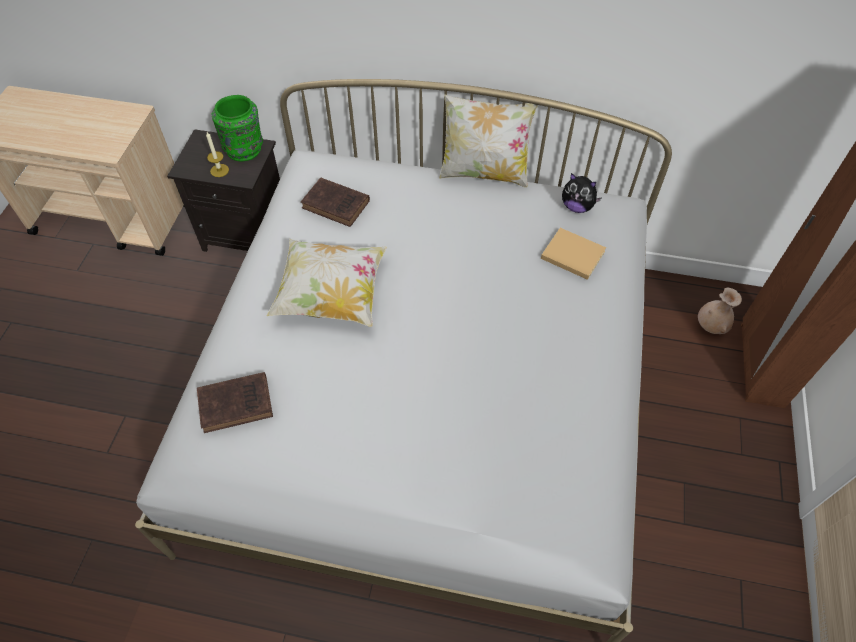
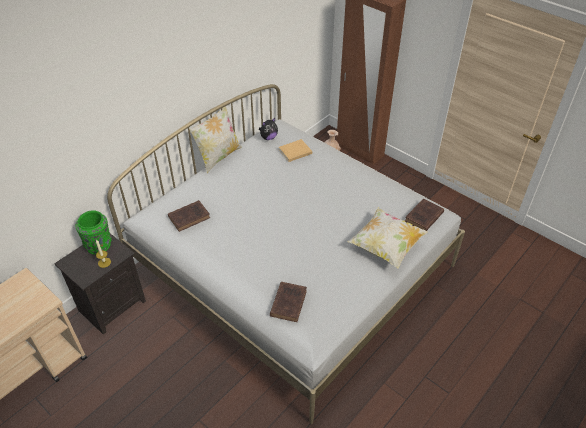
camera: 60 degrees left, 10 degrees down
pillow [267,239,387,327] -> pillow moved to [348,207,428,269]
none -> brown book [405,199,444,231]

